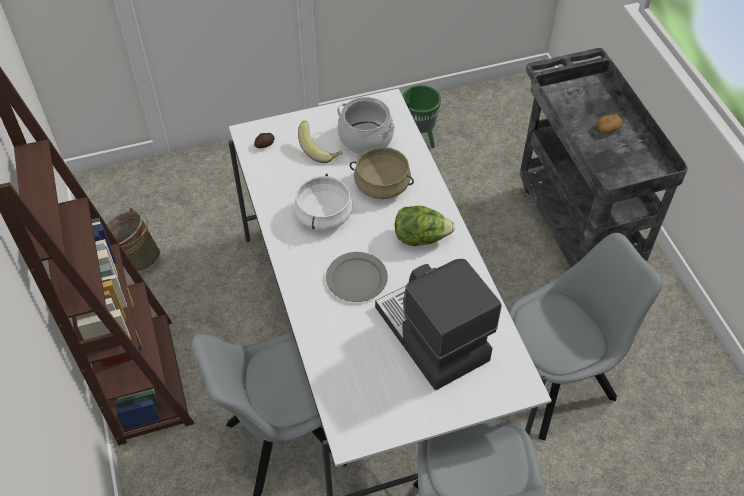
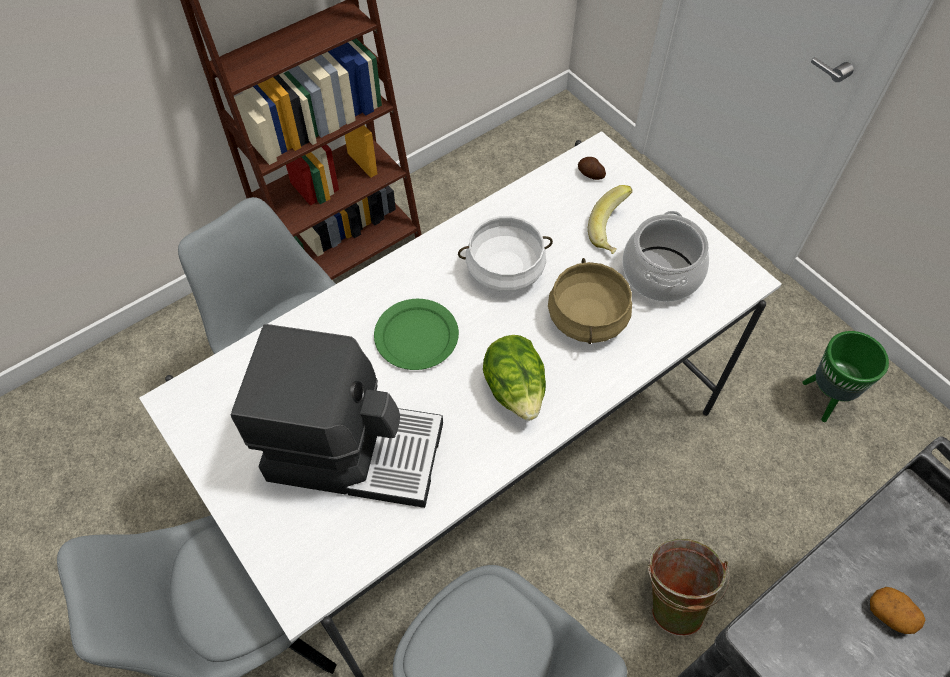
camera: 70 degrees right, 5 degrees up
green bucket [107,208,161,271] -> green bucket moved to [648,538,730,636]
grey plate [326,252,388,302] -> green plate [374,299,459,370]
coffee machine [375,259,501,390] -> coffee machine turned 60 degrees clockwise [231,324,443,508]

